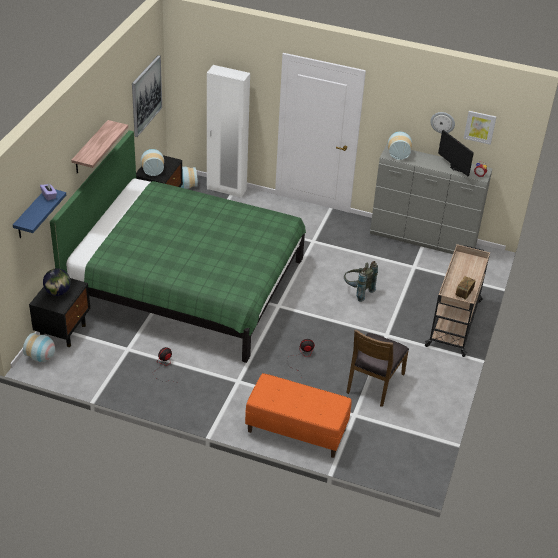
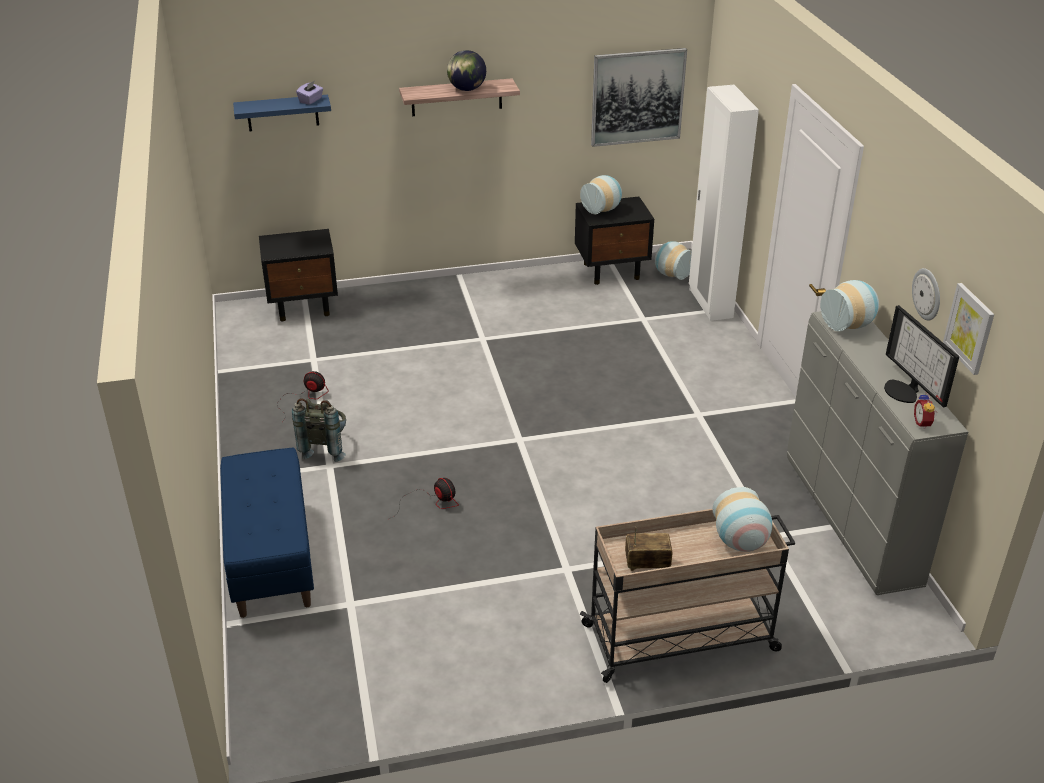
camera: 60 degrees right, 5 degrees down
vase [23,333,55,362] -> vase moved to [712,487,772,552]
globe [43,268,71,296] -> globe moved to [447,50,486,91]
green bed [50,130,306,363] -> none
orange bench [245,373,352,458] -> blue bench [220,448,314,618]
grey backpack [344,261,378,302] -> grey backpack moved to [292,398,346,462]
brown chair [346,329,409,407] -> none
monitor [438,130,474,176] -> monitor turned 135 degrees clockwise [884,305,959,407]

